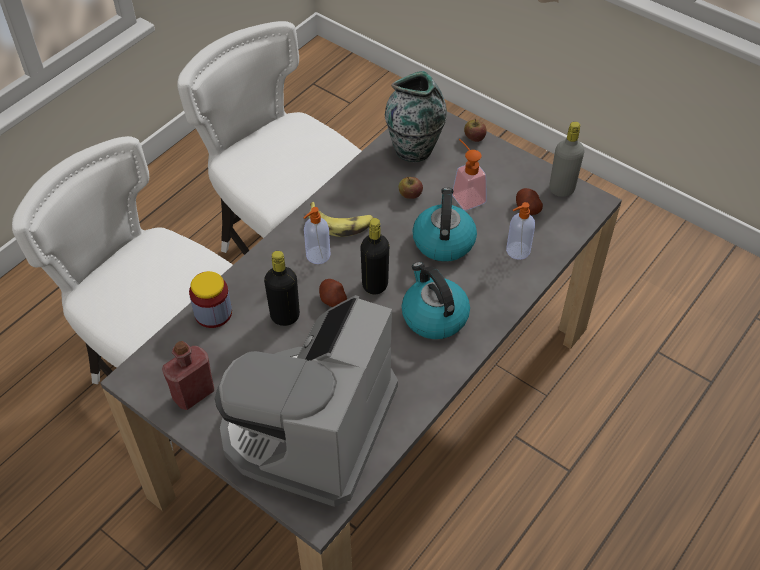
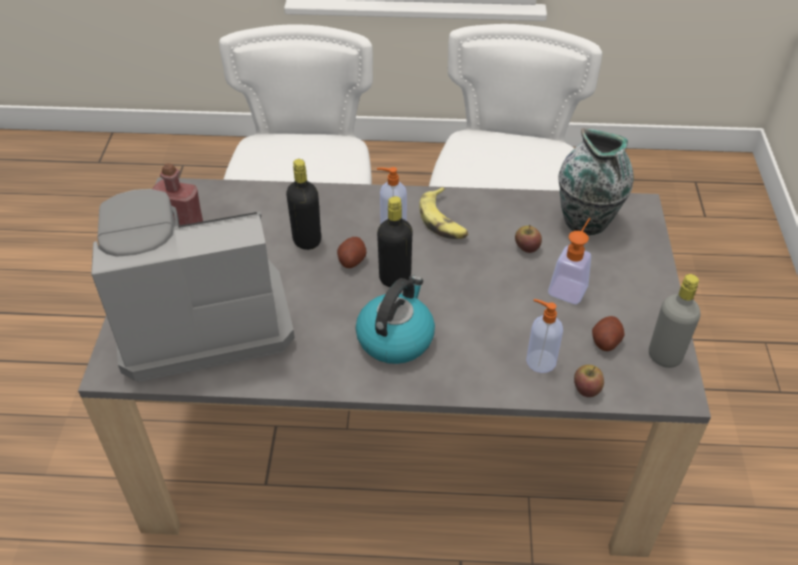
camera: 55 degrees right, 5 degrees down
jar [189,271,232,328] -> none
kettle [412,188,477,262] -> none
apple [464,119,487,142] -> apple moved to [574,365,604,397]

